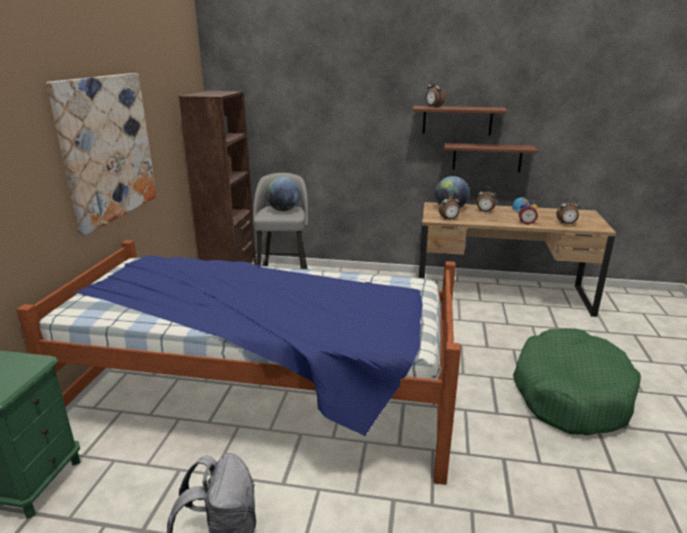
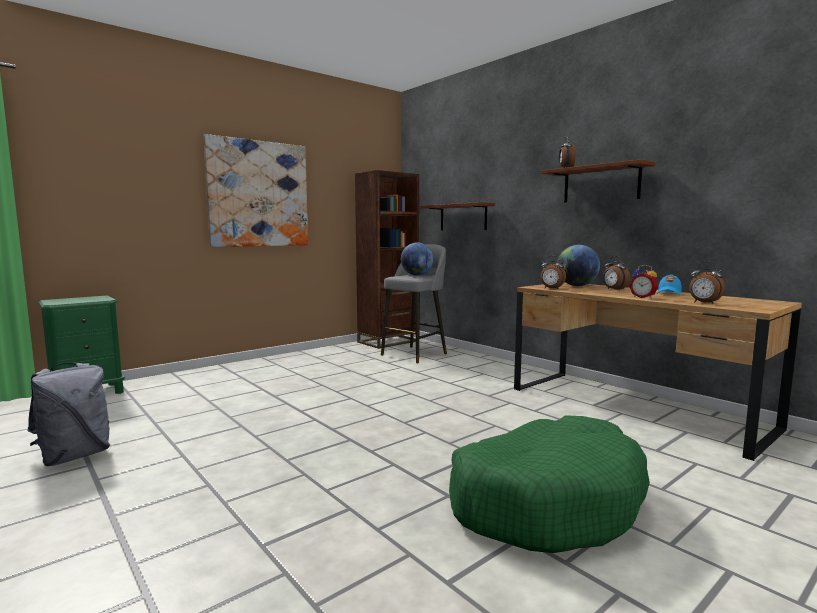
camera: 40 degrees right, 15 degrees down
bed [16,240,461,485] -> none
brown shelf [444,143,538,172] -> brown shelf moved to [420,202,495,230]

